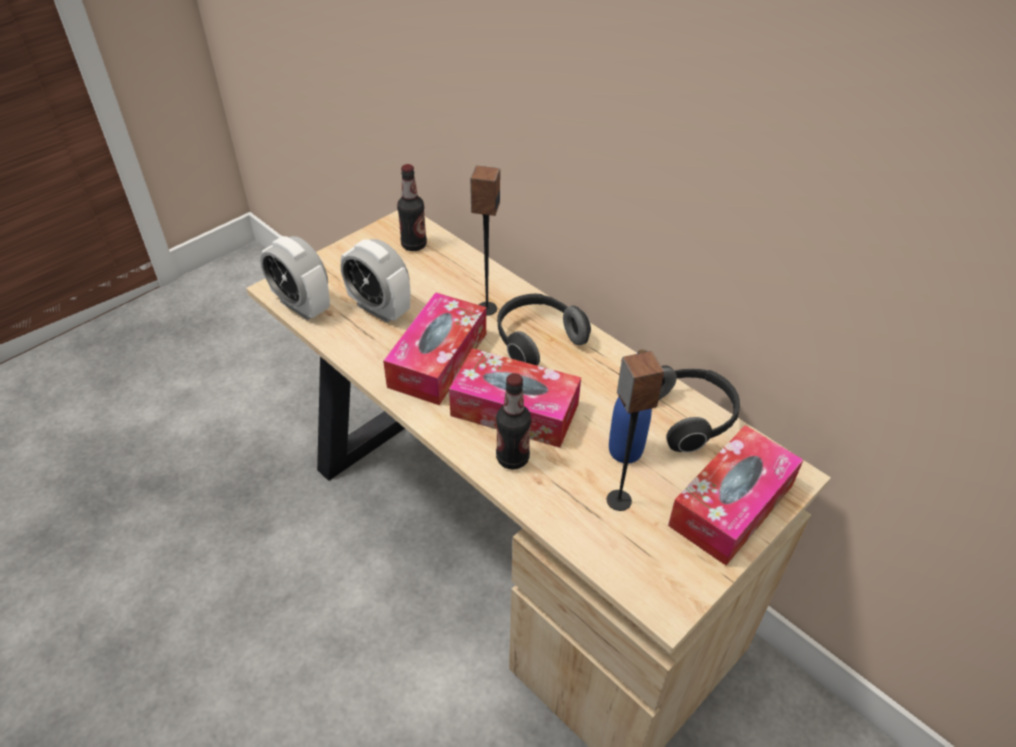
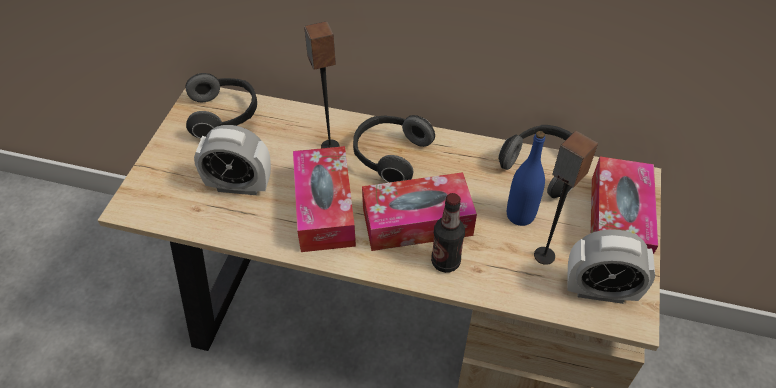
camera: 30 degrees left, 5 degrees up
alarm clock [260,236,330,320] -> alarm clock moved to [568,229,655,304]
bottle [397,164,427,251] -> headphones [185,73,257,139]

